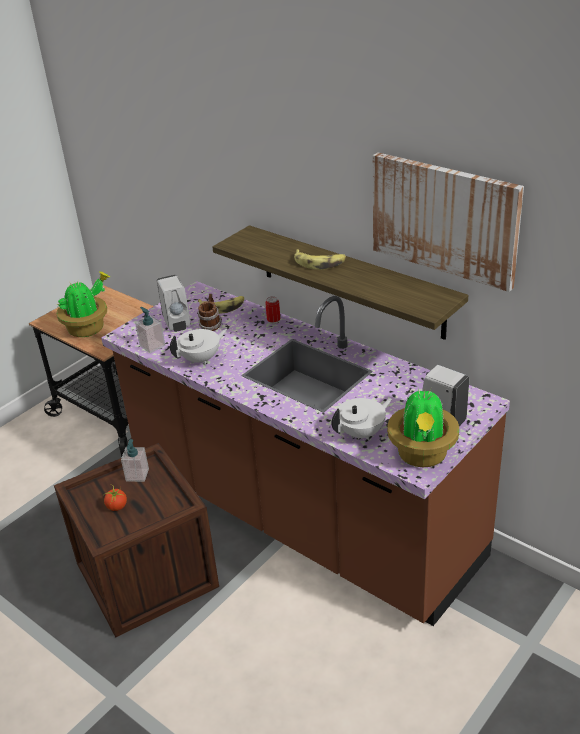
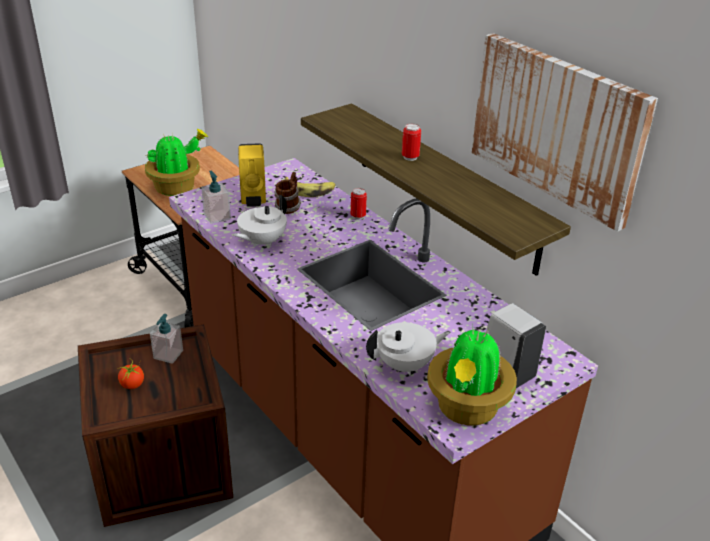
camera: 10 degrees right, 0 degrees up
white soap dispenser [157,275,190,332] -> yellow soap dispenser [238,143,266,207]
white teapot [170,329,227,365] -> white teapot turned 150 degrees clockwise [233,194,287,247]
banana [294,249,346,270] -> can [402,124,421,161]

